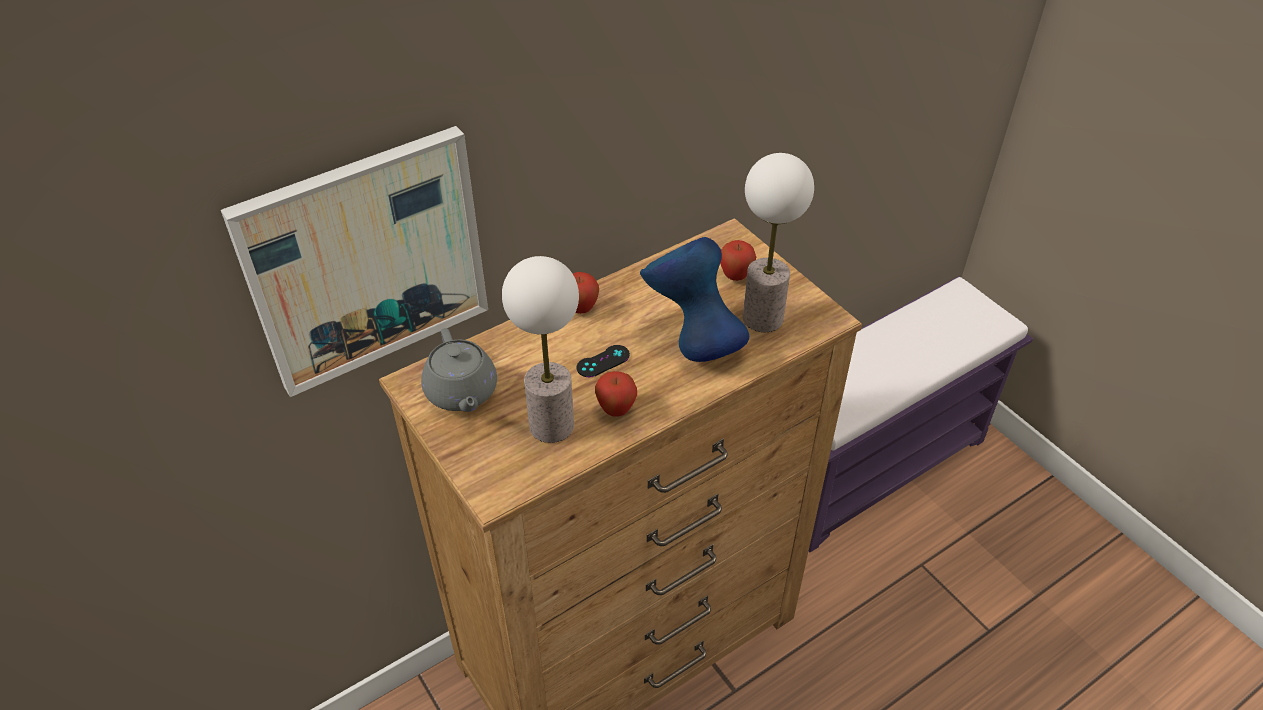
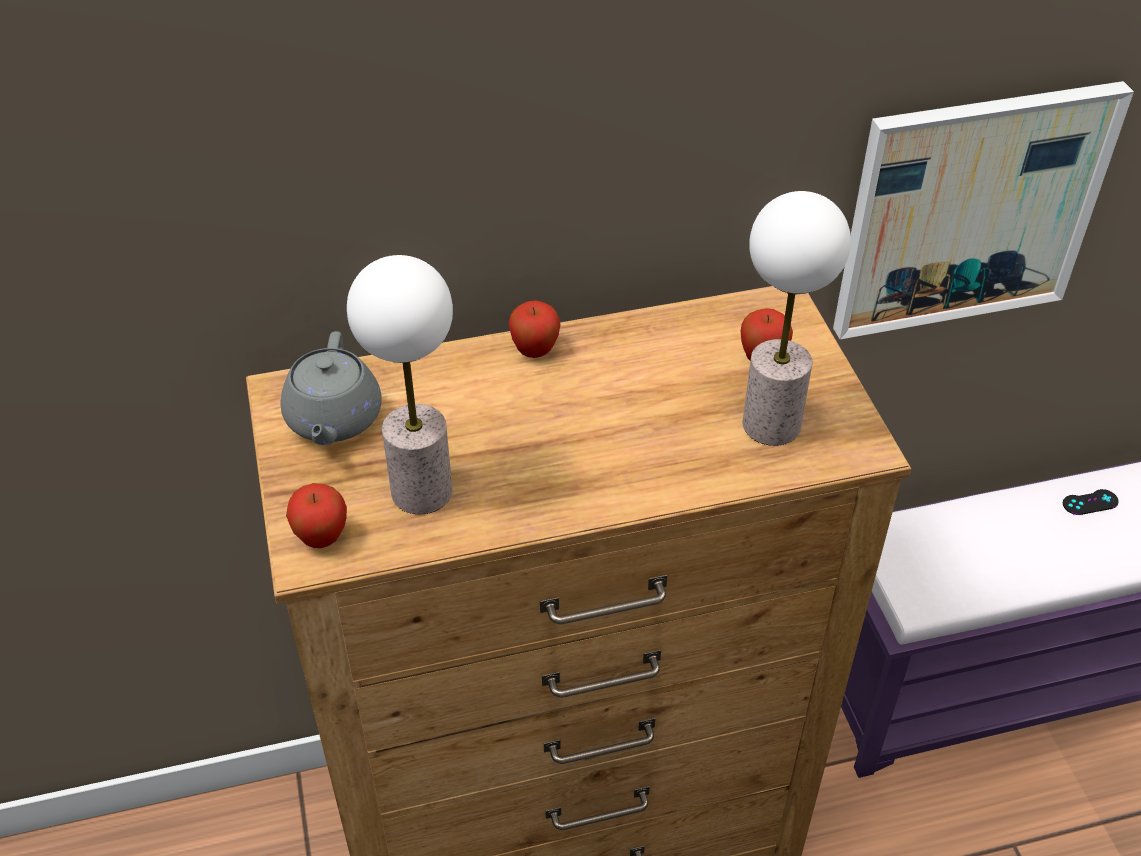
camera: 20 degrees right, 0 degrees up
picture [221,126,488,397] -> picture moved to [833,81,1134,339]
black game controller [577,345,630,377] -> black game controller moved to [1063,489,1119,515]
apple [595,371,637,417] -> apple moved to [286,483,347,548]
blue vase [640,237,749,362] -> none

